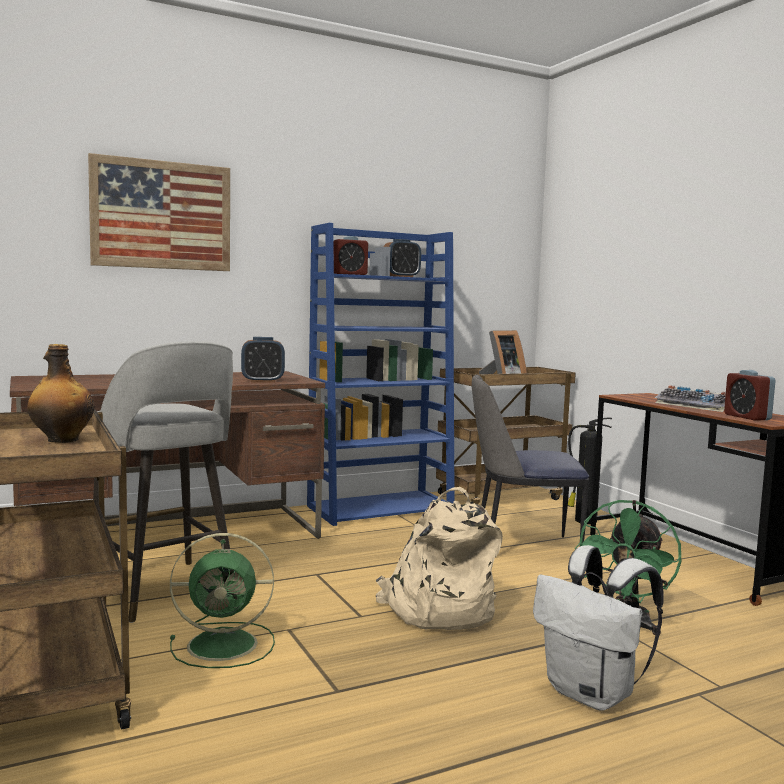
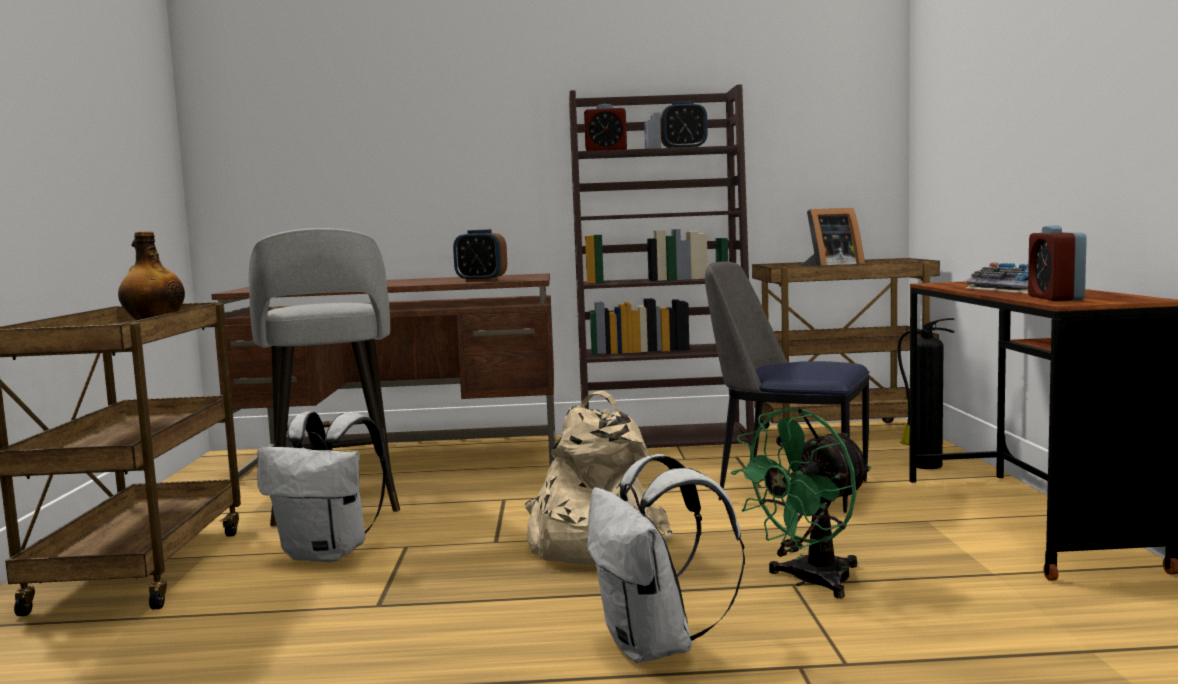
camera: 25 degrees right, 0 degrees up
picture [88,153,230,271] -> none
green fan [170,533,275,668] -> white backpack [257,411,386,562]
blue bookcase [307,223,455,526] -> brown bookcase [569,84,754,448]

